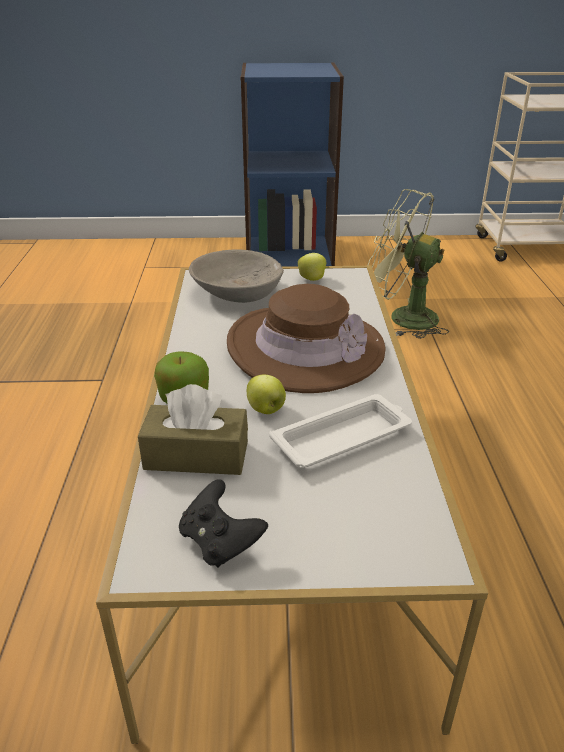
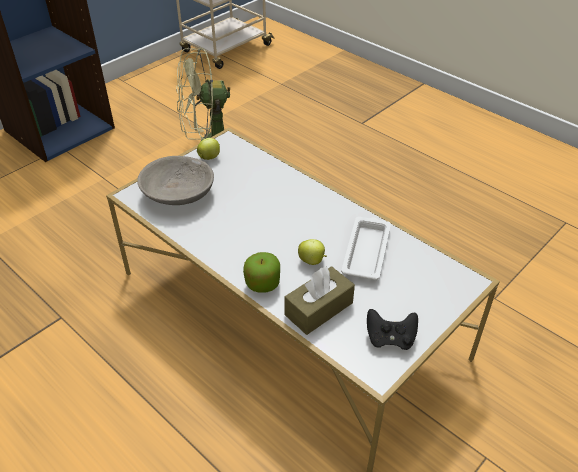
camera: 45 degrees left, 10 degrees up
brown hat [227,284,386,393] -> none

